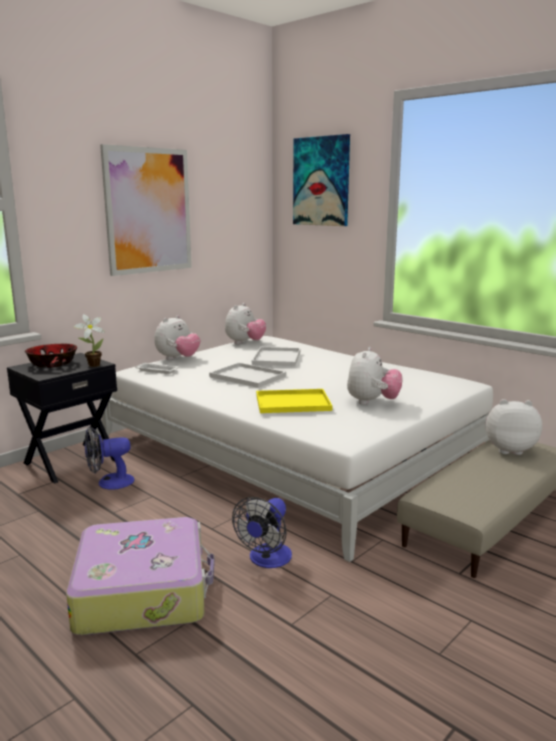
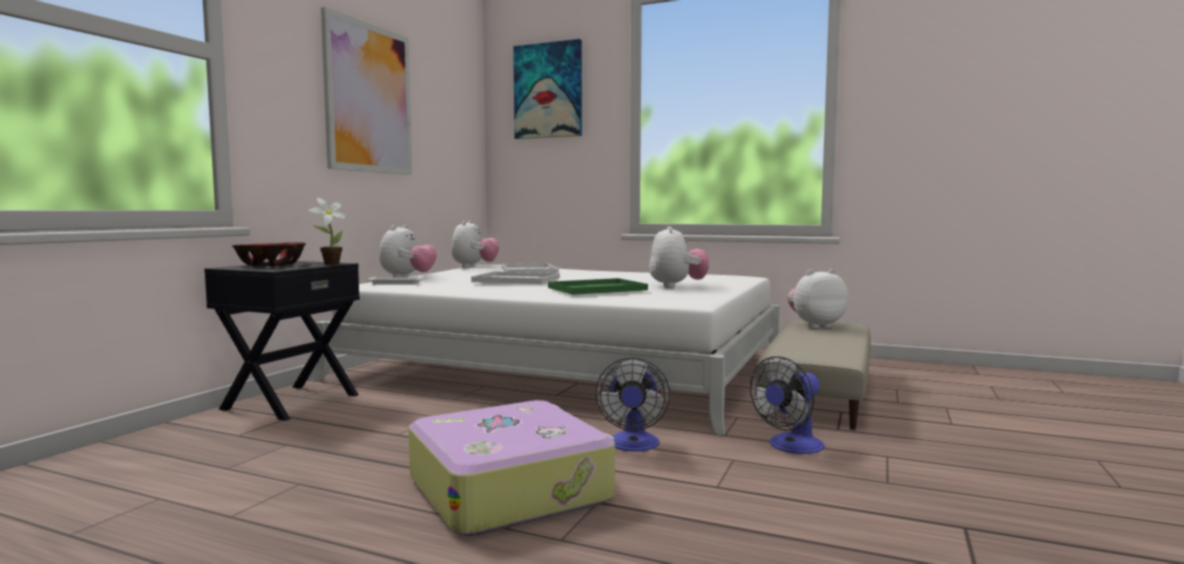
camera: 20 degrees left, 10 degrees down
fan [85,427,135,489] -> fan moved to [750,356,824,454]
yellow tray [256,389,332,413] -> green tray [548,278,648,295]

